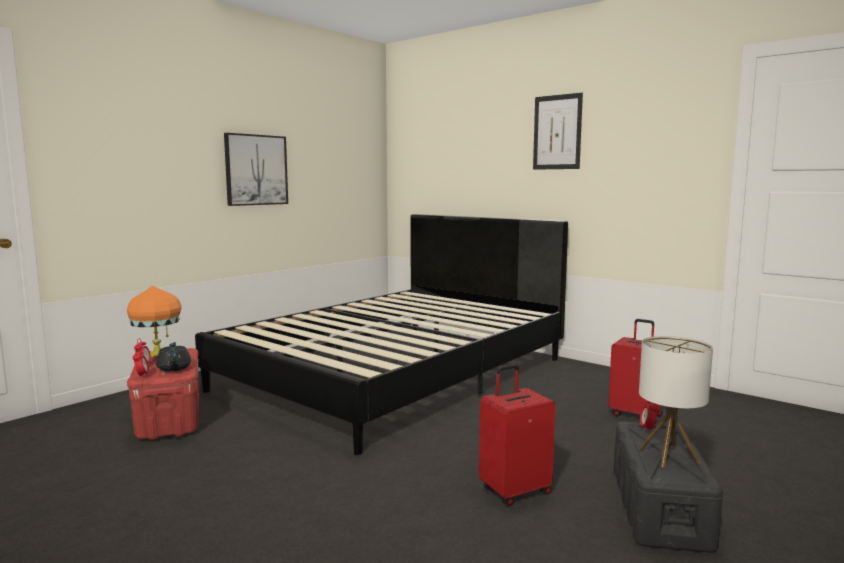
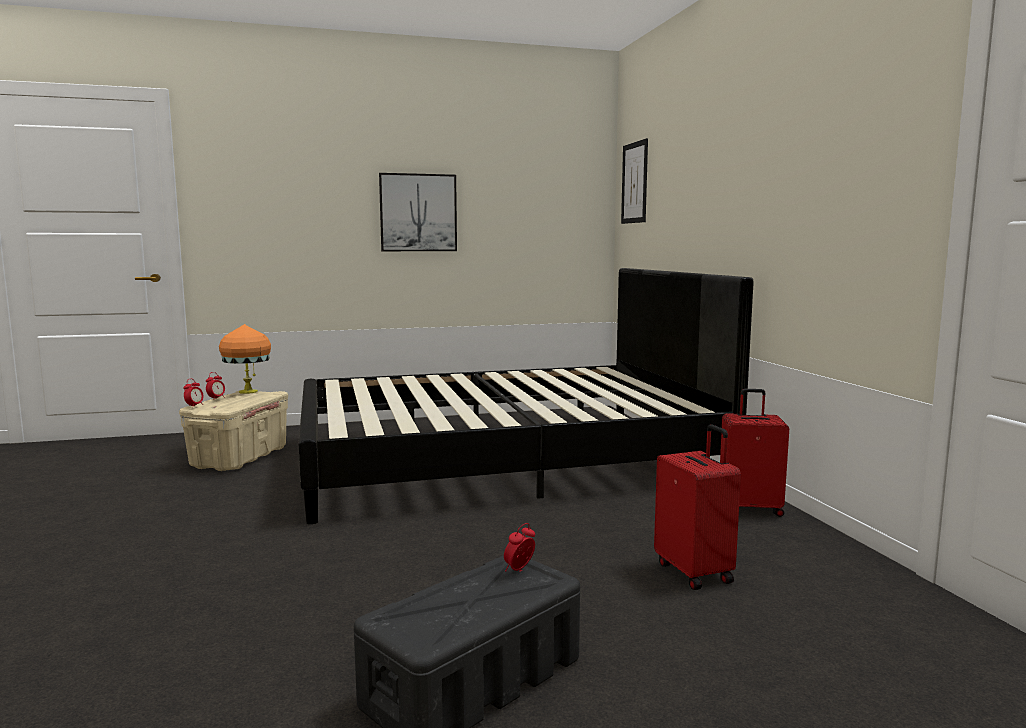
camera: 35 degrees right, 0 degrees up
red storage box [127,348,200,440] -> beige storage box [179,390,288,471]
black teapot [156,342,191,372] -> none
red suitcase [479,364,556,506] -> red suitcase moved to [720,389,789,517]
picture [533,93,583,170] -> picture moved to [621,138,648,224]
table lamp [639,336,713,468] -> none

